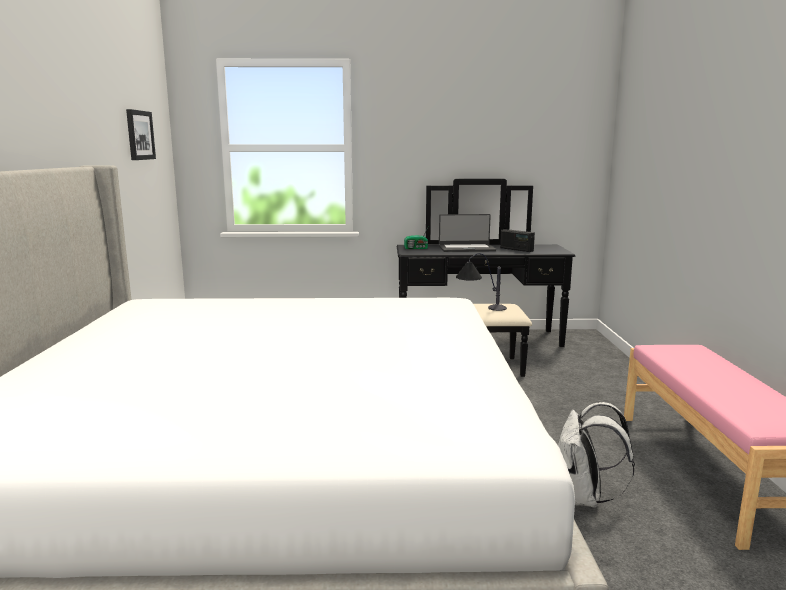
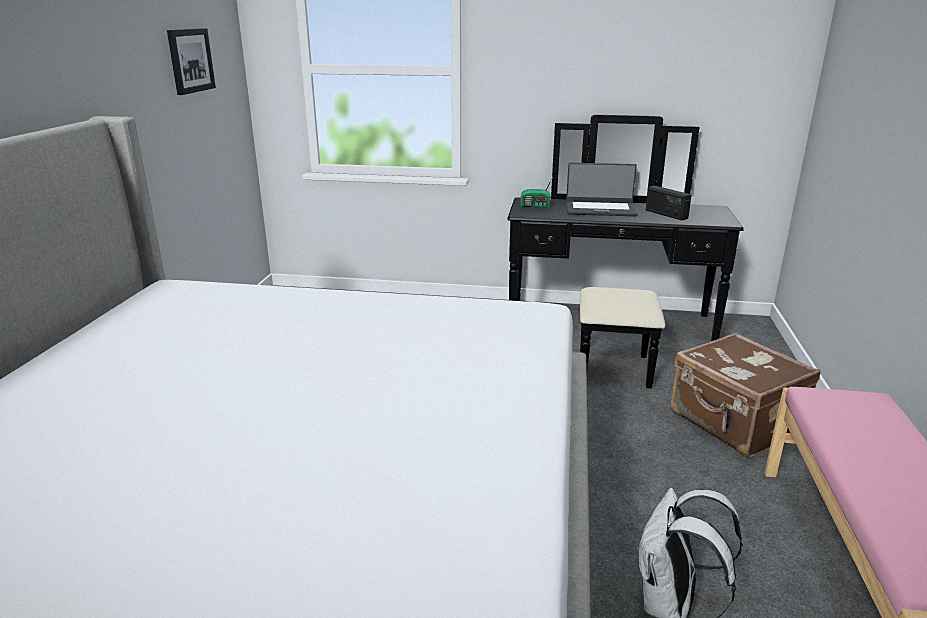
camera: 10 degrees right, 10 degrees up
table lamp [456,253,507,311] -> none
none -> brown suitcase [671,333,821,458]

